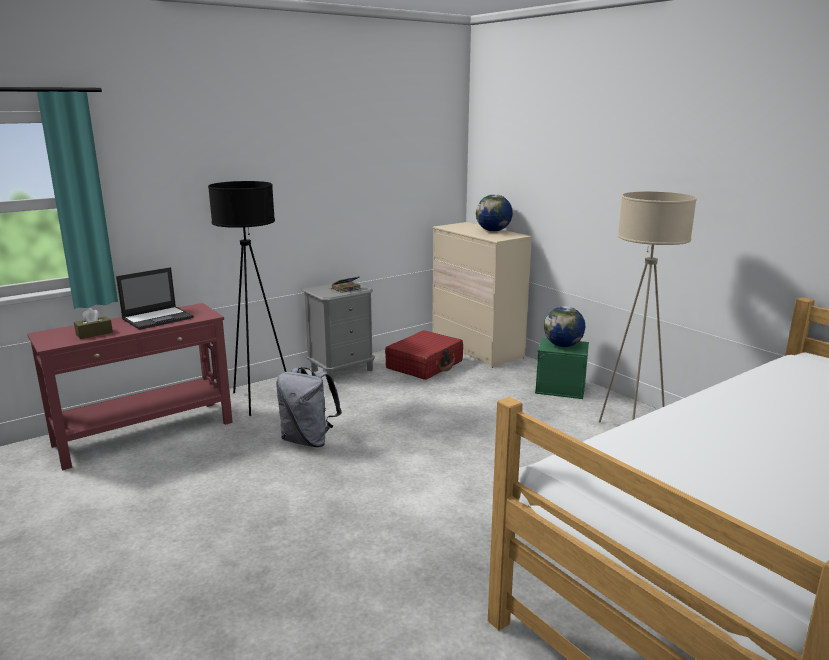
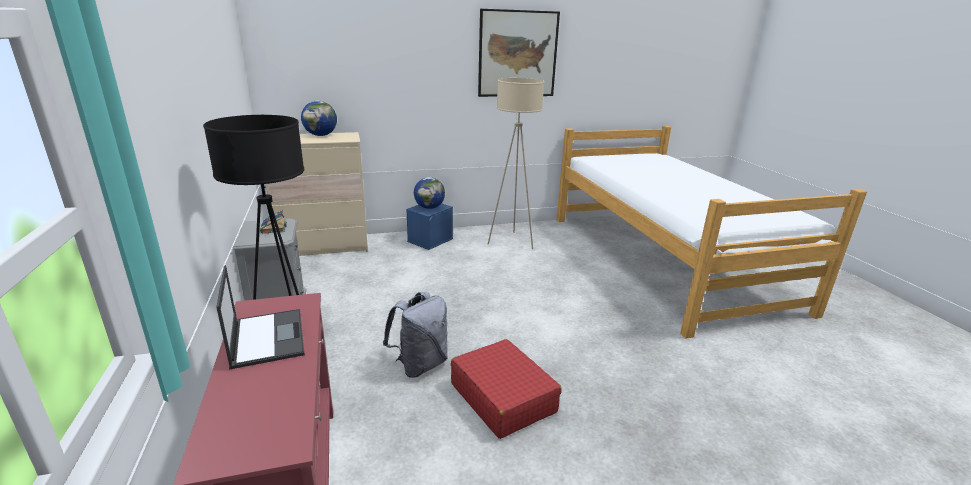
camera: 70 degrees left, 5 degrees up
brown tissue box [74,308,113,339] -> none
red suitcase [385,330,463,380] -> red suitcase moved to [451,339,561,439]
green storage box [535,338,589,399] -> blue storage box [406,203,453,250]
none -> picture [478,9,560,97]

